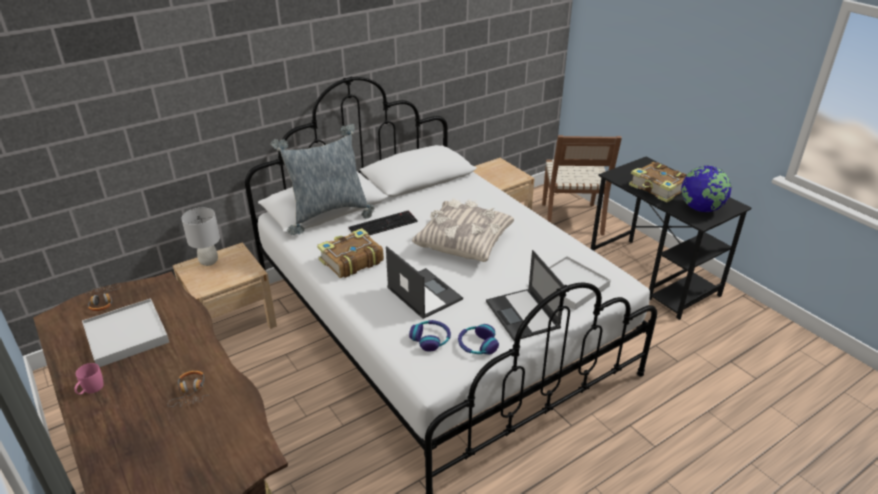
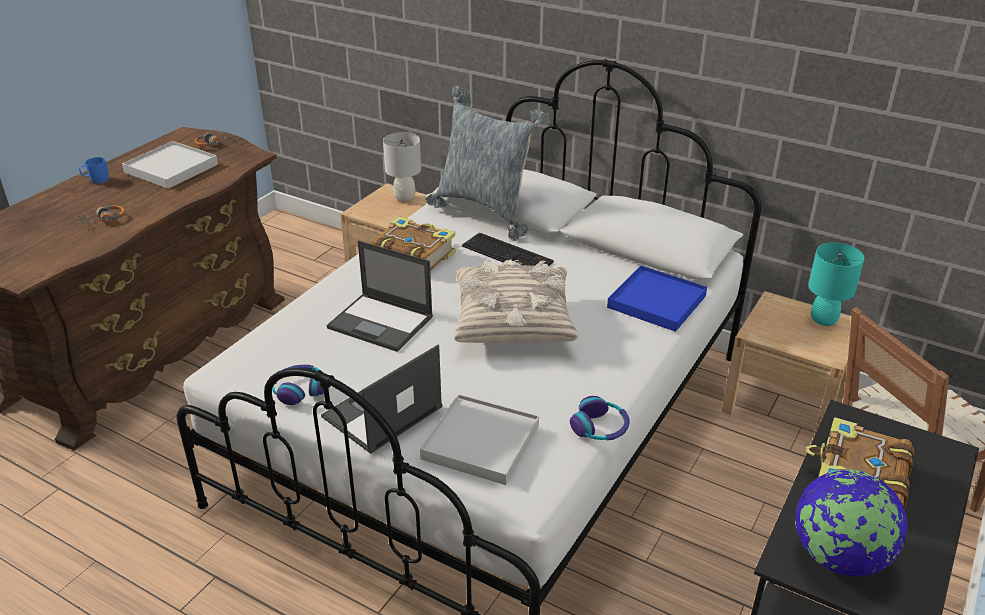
camera: 65 degrees right, 0 degrees up
pink mug [74,363,104,395] -> blue mug [79,157,109,184]
laptop [386,246,463,319] -> laptop turned 90 degrees clockwise [326,241,433,352]
headphones [409,320,451,352] -> headphones moved to [570,396,630,440]
none -> blue tray [607,266,707,332]
none -> turquoise table lamp [808,243,864,326]

